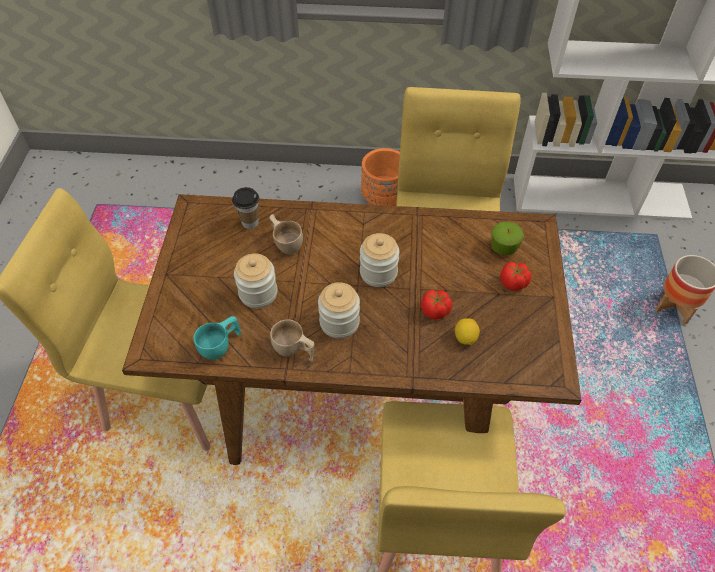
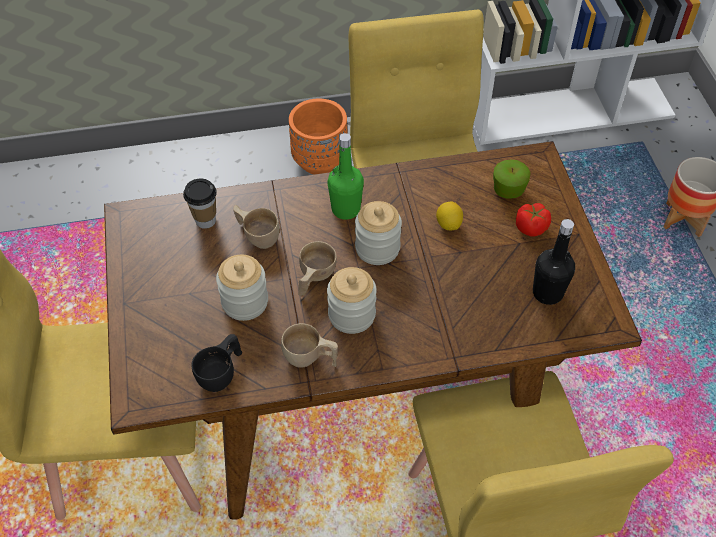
camera: 15 degrees left, 0 degrees up
turquoise cup [193,316,242,360] -> black cup [191,334,242,392]
tomato [421,290,452,320] -> none
lemon [455,318,480,345] -> lemon moved to [436,202,463,231]
none -> beige cup [298,241,337,296]
none -> green bottle [327,133,364,220]
none -> black bottle [533,219,575,305]

